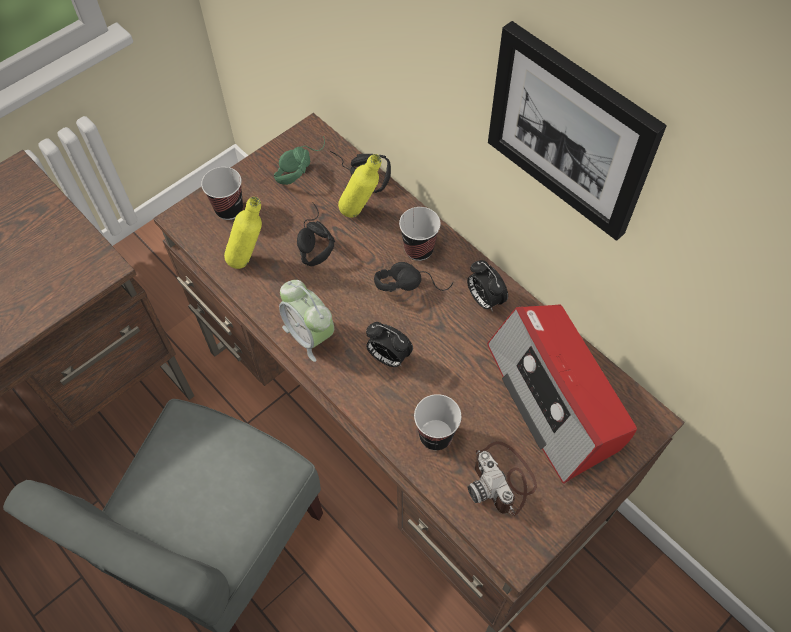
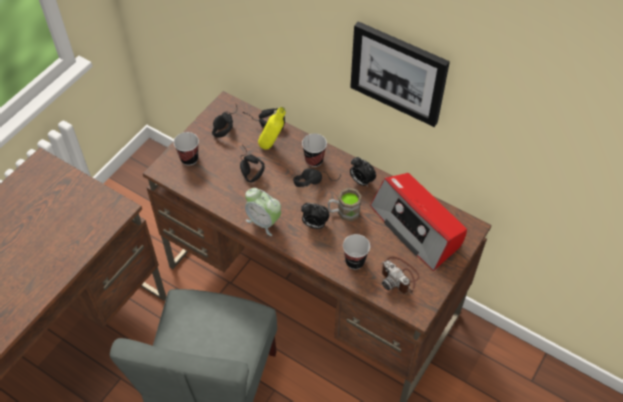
camera: 15 degrees left, 5 degrees down
yellow bottle [224,197,262,269] -> none
green headphones [274,136,325,185] -> black headphones [212,105,237,138]
none -> brown mug [328,188,362,221]

